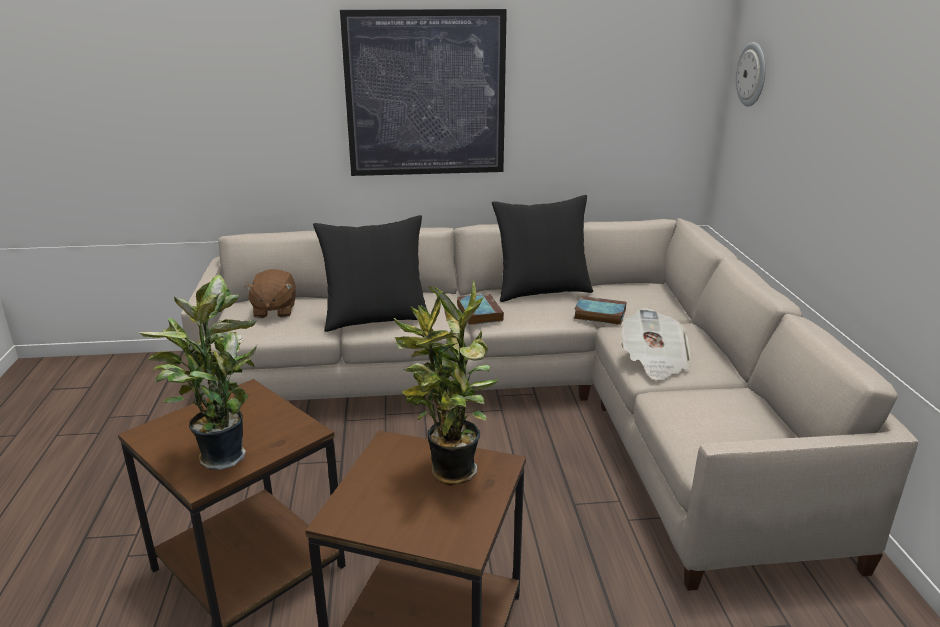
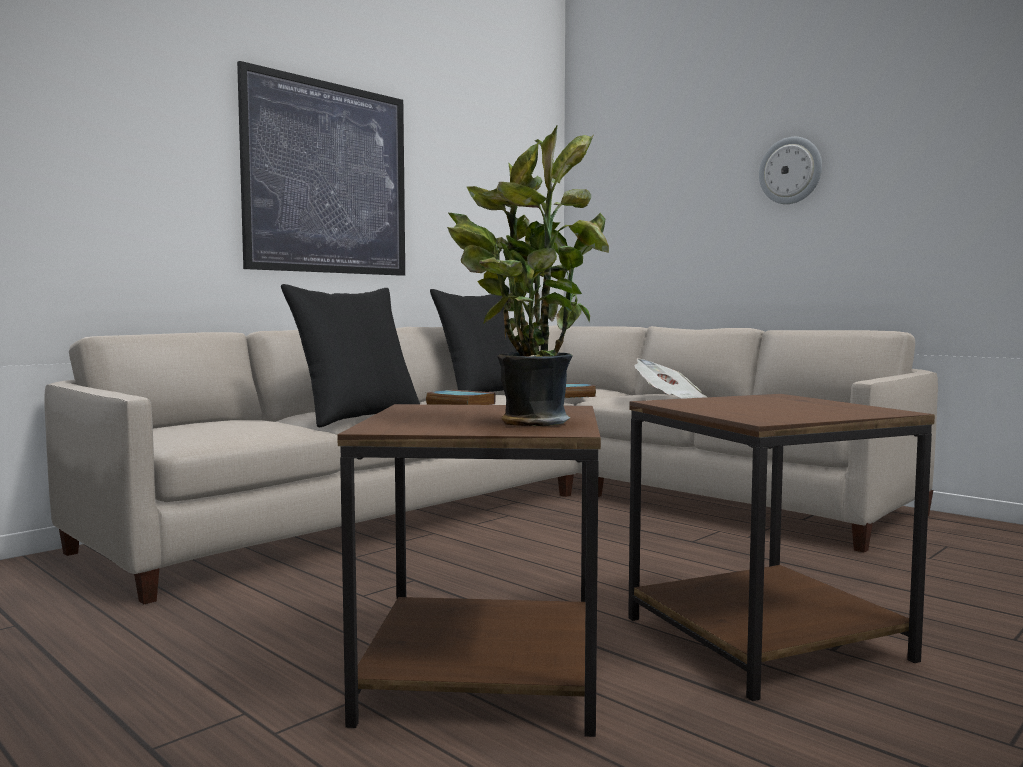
camera: 40 degrees left, 20 degrees down
brown plush toy [244,269,296,318] -> none
potted plant [394,280,499,486] -> none
wall clock [736,42,766,107] -> wall clock moved to [759,137,822,204]

